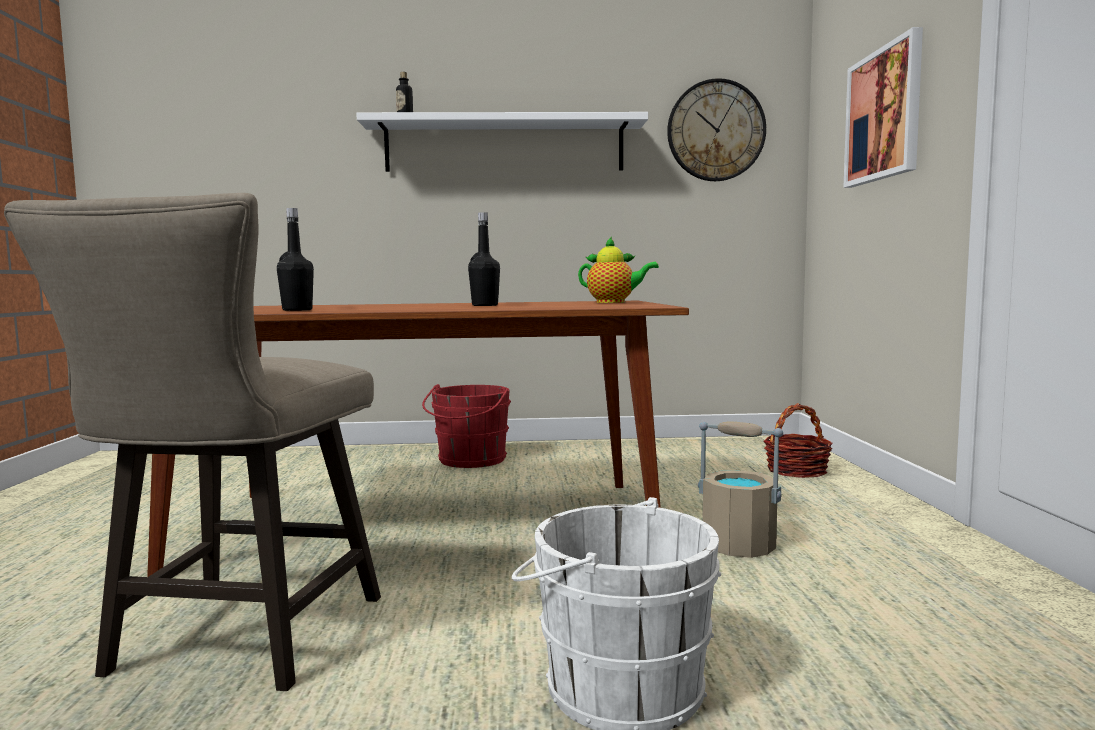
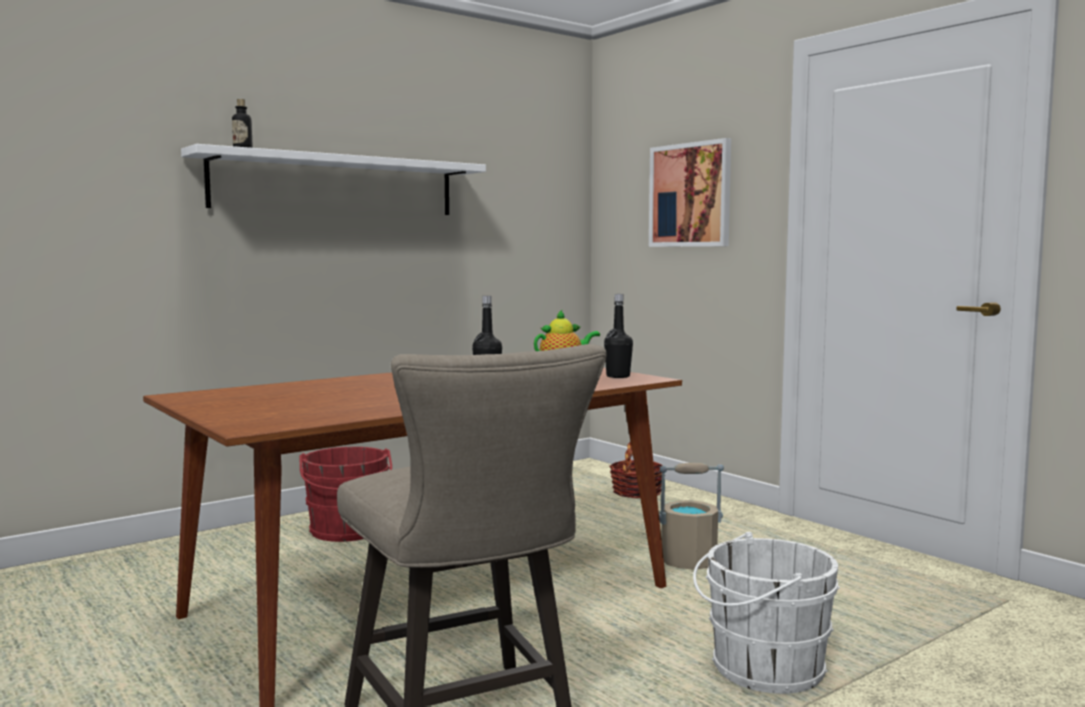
camera: 35 degrees left, 0 degrees up
black bottle [277,208,314,311] -> black bottle moved to [604,294,633,378]
wall clock [667,78,766,181] -> none

